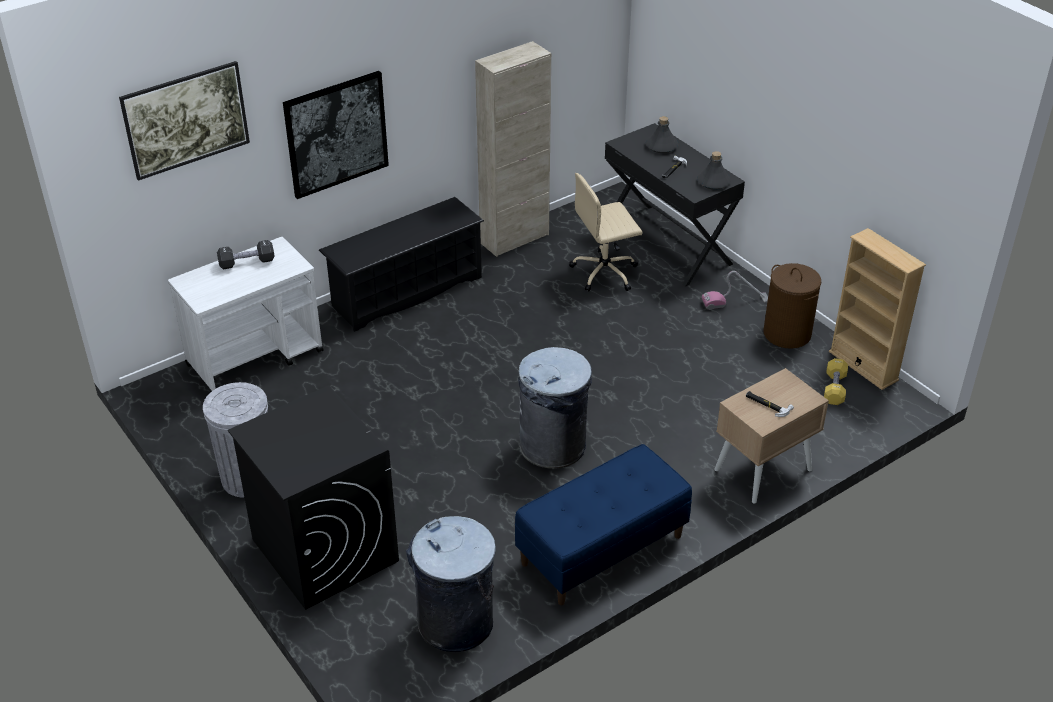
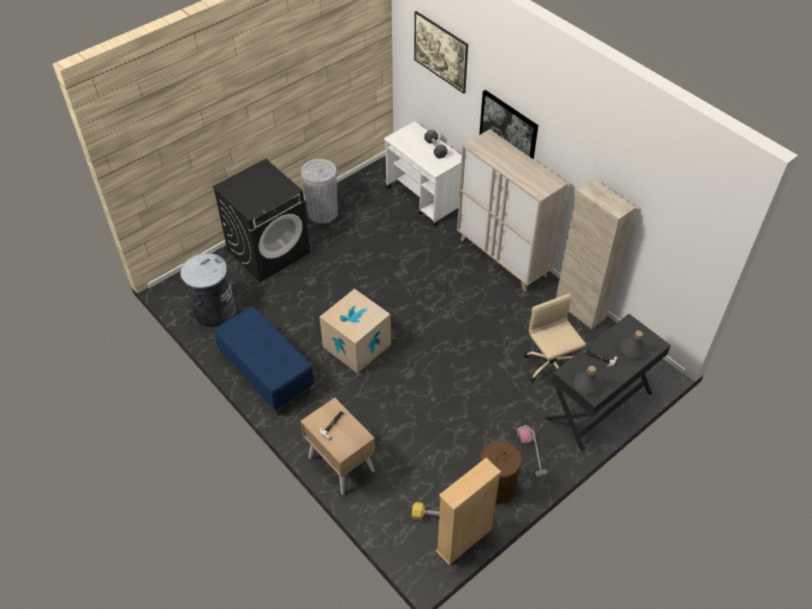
camera: 85 degrees right, 10 degrees up
black shoe rack [319,197,484,332] -> beige cabinet [457,129,568,291]
grey trash can [518,347,592,469] -> cardboard box [320,289,391,374]

